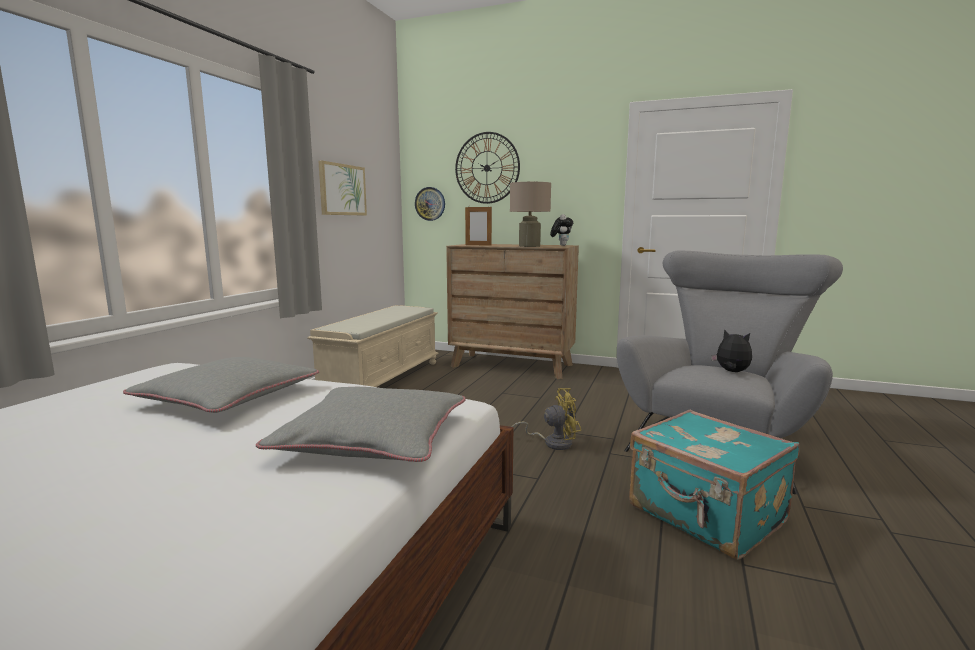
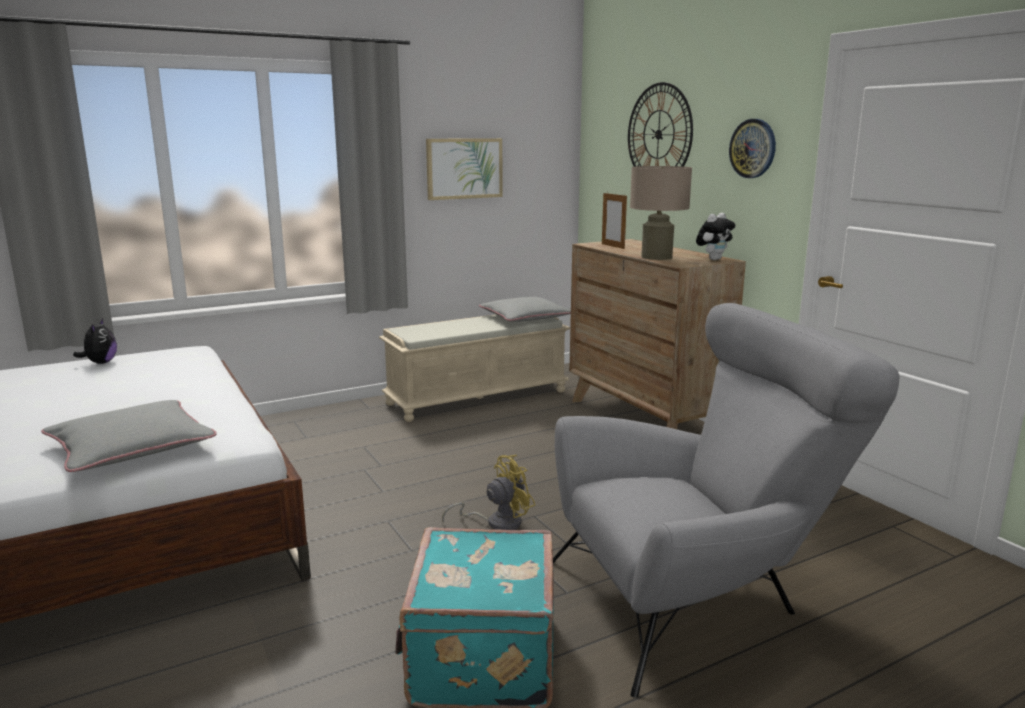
camera: 40 degrees right, 5 degrees up
grey pillow [123,357,319,413] -> grey pillow moved to [479,297,571,322]
wall clock [415,187,445,221] -> wall clock moved to [729,119,776,178]
yellow fan [512,388,581,450] -> yellow fan turned 60 degrees counterclockwise [442,455,535,530]
plush toy [711,329,752,372] -> plush toy moved to [73,318,117,364]

